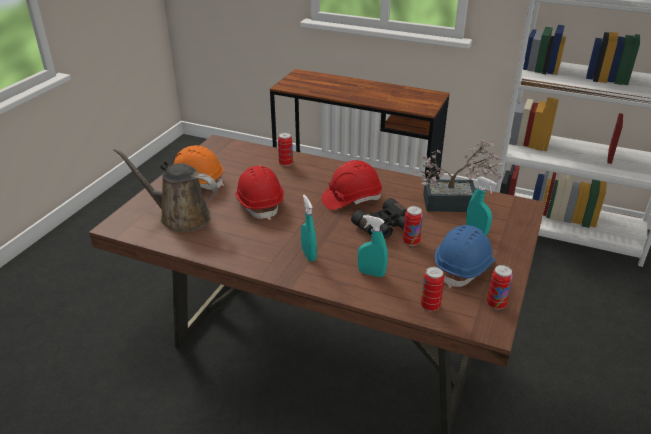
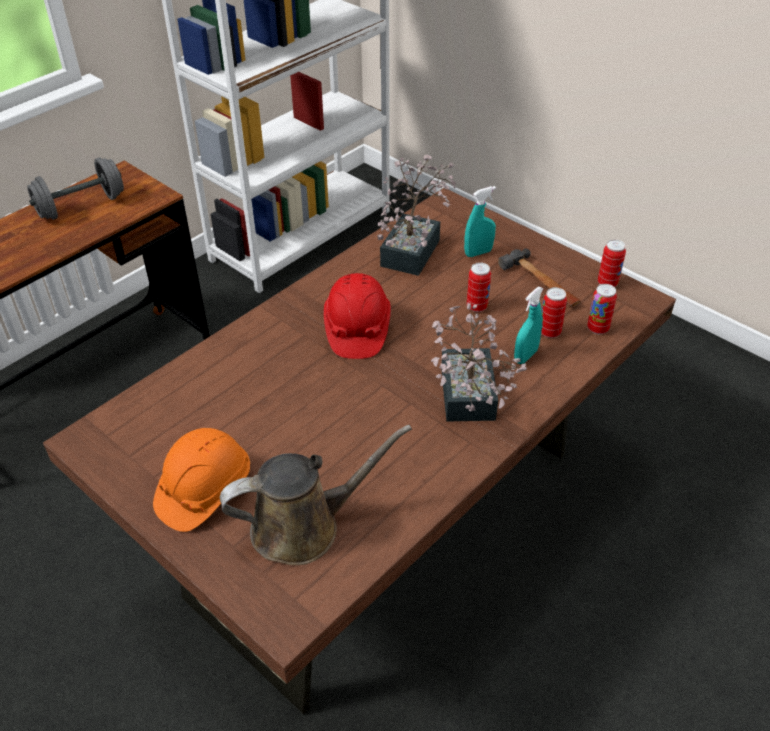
camera: 70 degrees left, 10 degrees up
brown watering can [113,148,218,232] -> brown watering can turned 150 degrees counterclockwise [220,425,412,565]
red hard hat [235,166,284,220] -> none
can [278,132,293,166] -> can moved to [541,287,567,338]
turquoise spray bottle [301,195,317,261] -> potted plant [431,302,527,422]
black binoculars [351,198,407,238] -> none
blue hard hat [435,225,495,288] -> hammer [498,249,581,307]
none -> grey dumbbell [27,157,124,220]

